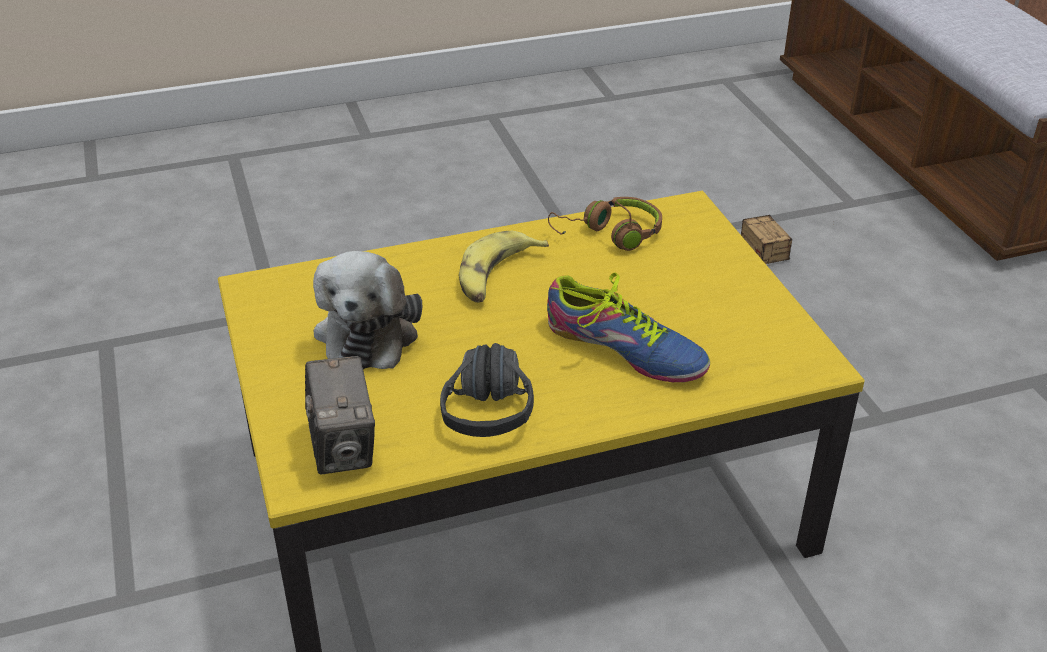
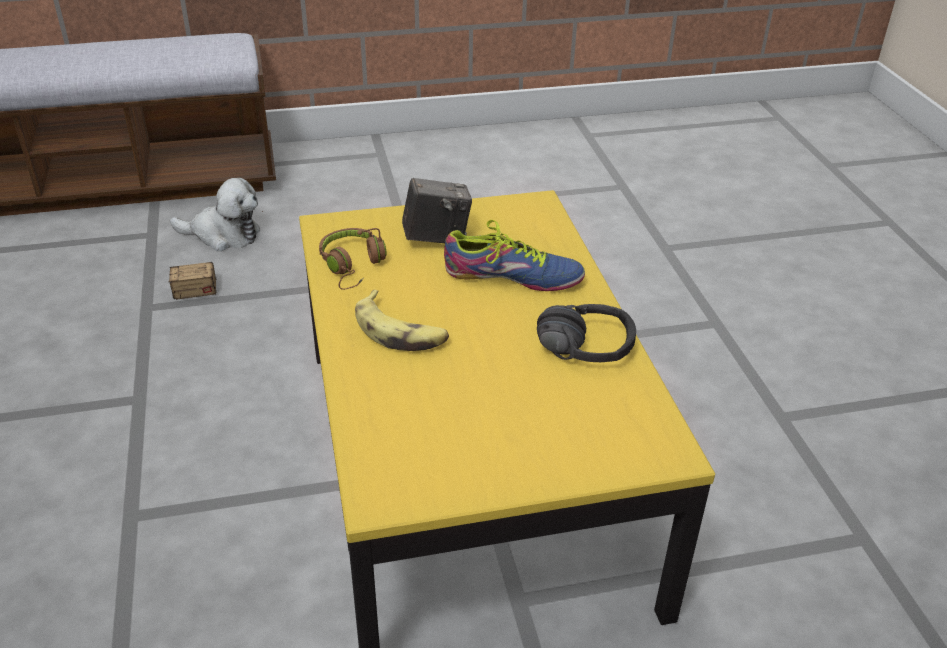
camera: 85 degrees left, 0 degrees up
camera [305,356,375,475] -> camera moved to [402,177,472,243]
plush toy [313,251,422,369] -> plush toy moved to [170,178,260,251]
shoe [547,272,710,382] -> shoe turned 60 degrees clockwise [444,220,585,291]

